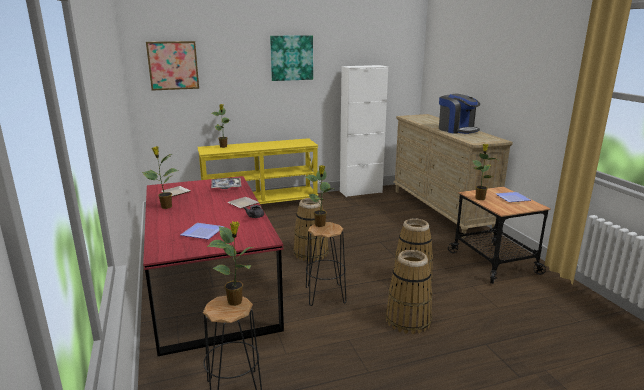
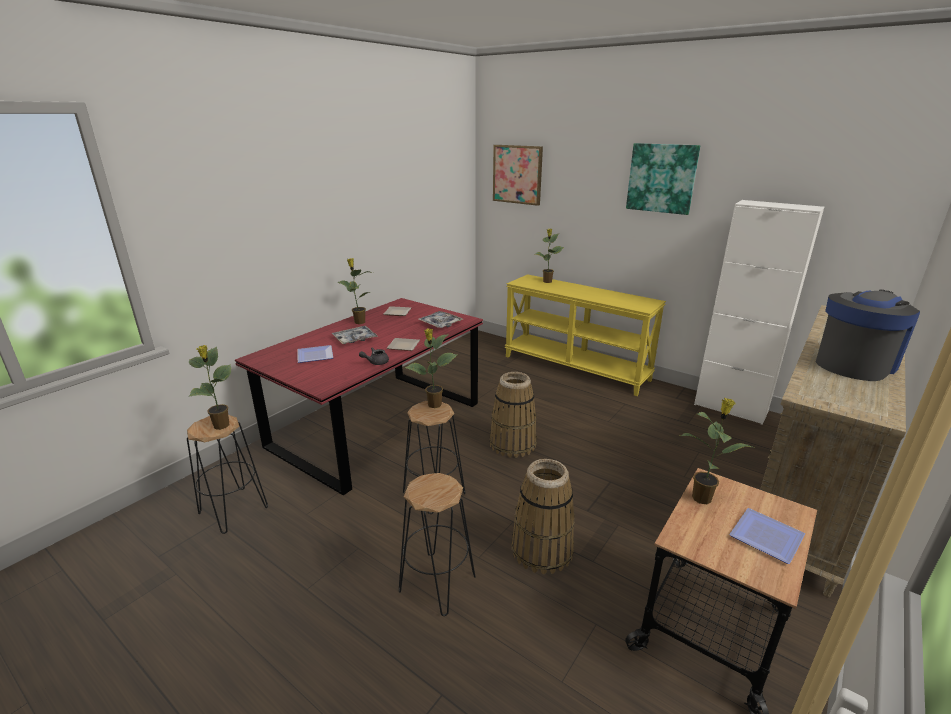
camera: 55 degrees right, 5 degrees up
basket [386,250,433,334] -> black stool [399,473,476,616]
coffee machine [439,94,480,134] -> coffee machine turned 150 degrees counterclockwise [816,289,920,381]
none -> tray [332,326,378,344]

